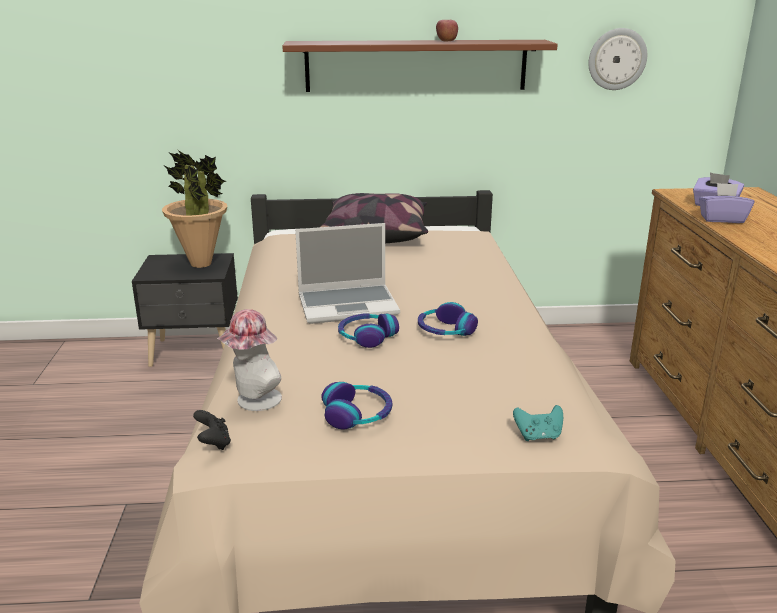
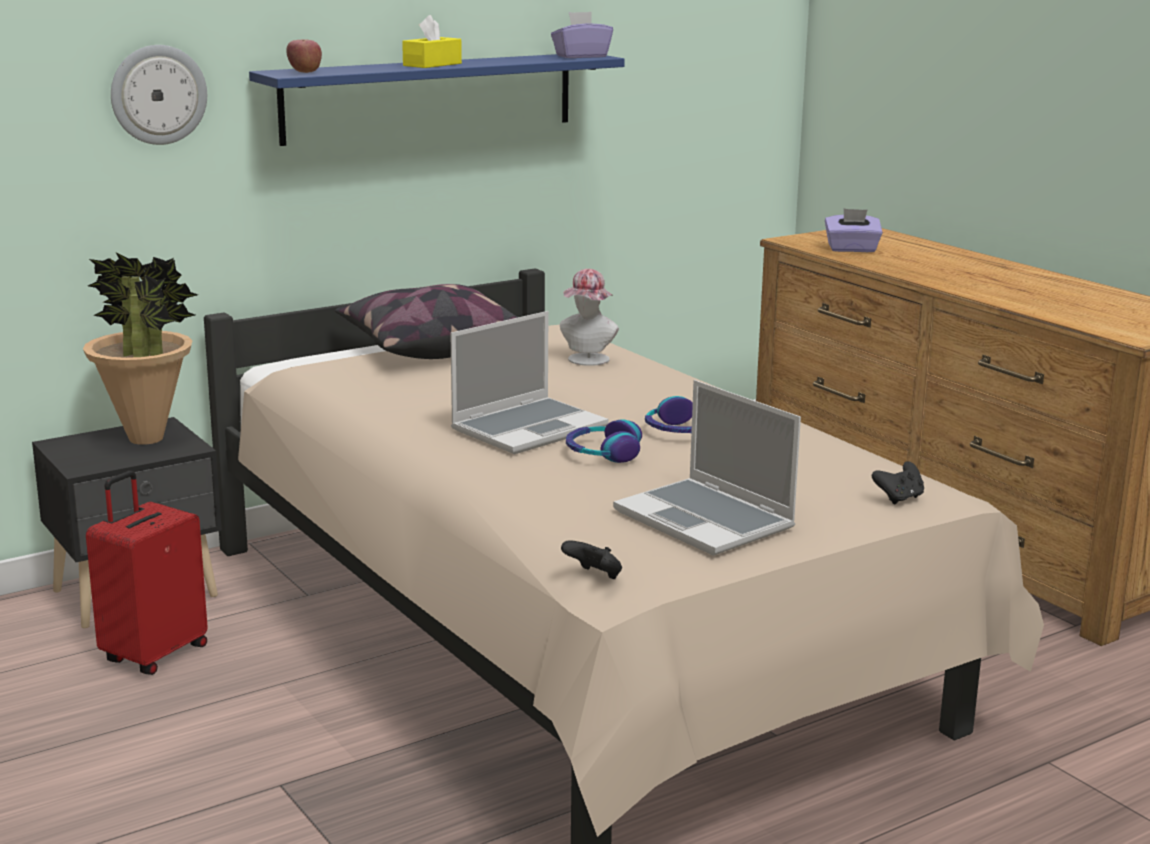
camera: 30 degrees left, 5 degrees down
hat [217,309,282,411] -> hat moved to [560,269,619,366]
brown shelf [282,40,558,92] -> blue shelf [249,54,625,146]
headphones [321,382,392,430] -> laptop [613,380,801,556]
apple [436,20,458,42] -> apple moved to [286,40,322,73]
turquoise game controller [513,405,563,441] -> black game controller [872,461,924,504]
wall clock [588,28,647,90] -> wall clock moved to [111,45,207,145]
purple tissue box [699,183,755,223] -> purple tissue box moved to [551,12,613,58]
none -> red suitcase [86,471,208,675]
none -> yellow tissue box [402,15,462,68]

